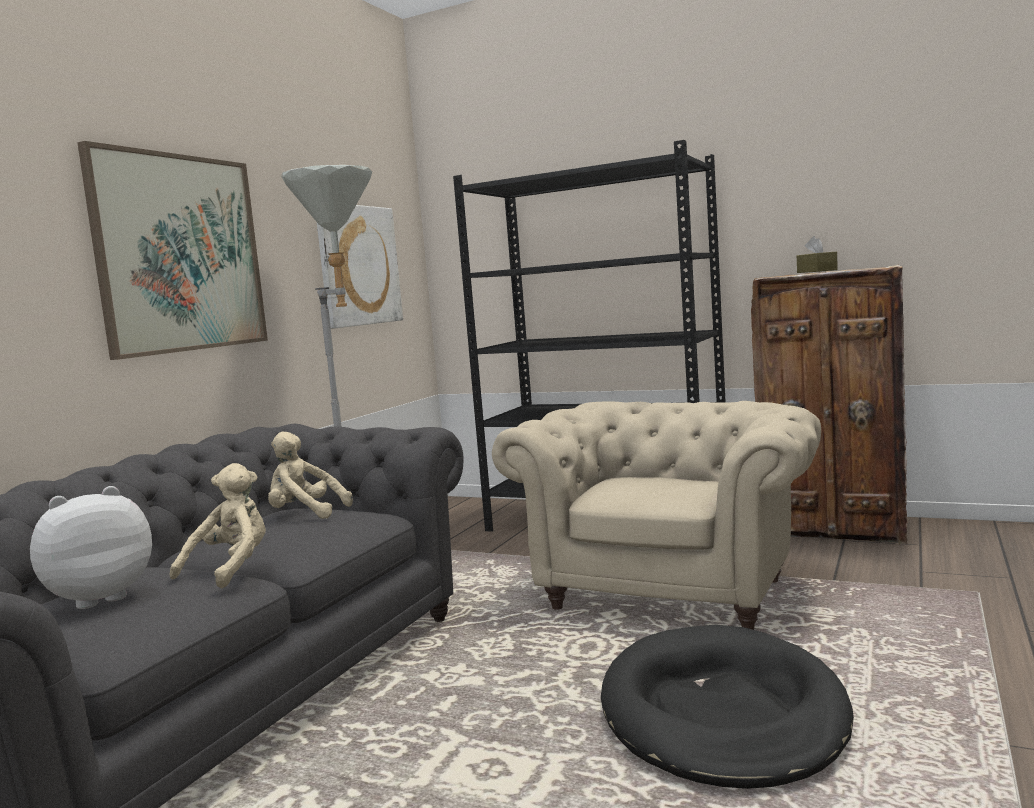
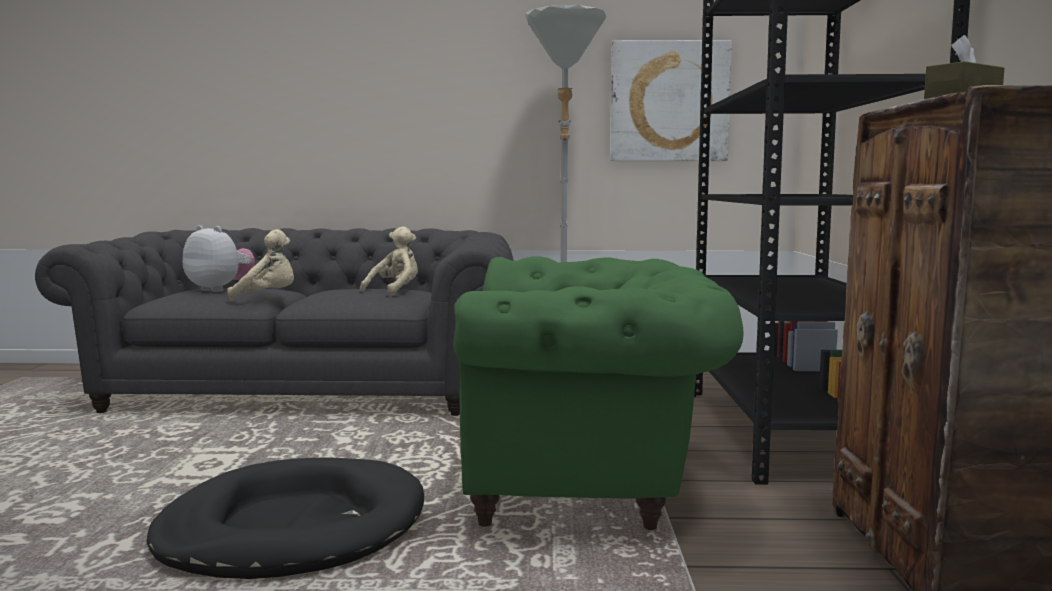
camera: 65 degrees right, 0 degrees up
picture [77,141,268,360] -> none
beige plush toy [268,432,353,519] -> beige plush toy turned 45 degrees clockwise [360,226,418,297]
beige armchair [492,401,821,630] -> green armchair [453,257,743,530]

